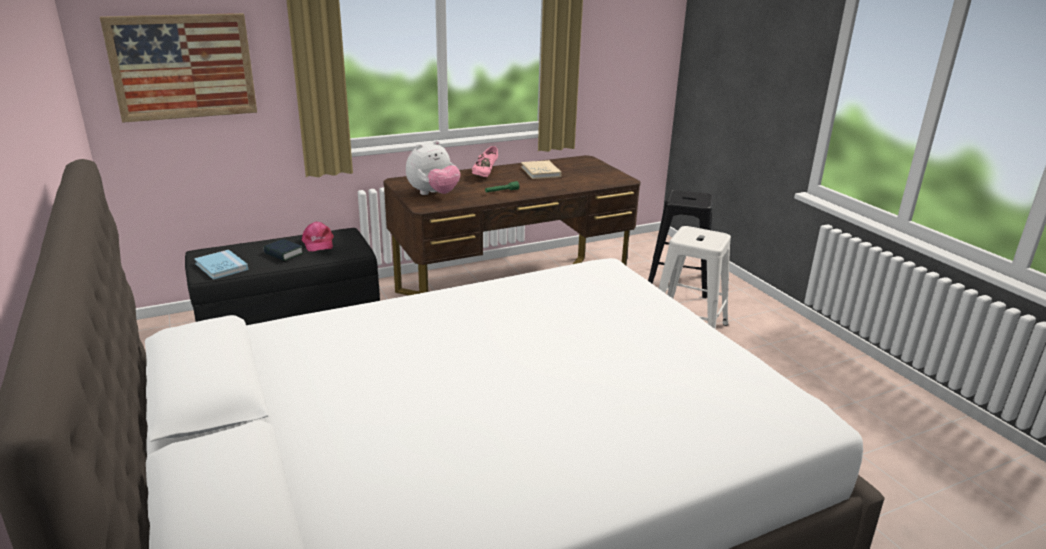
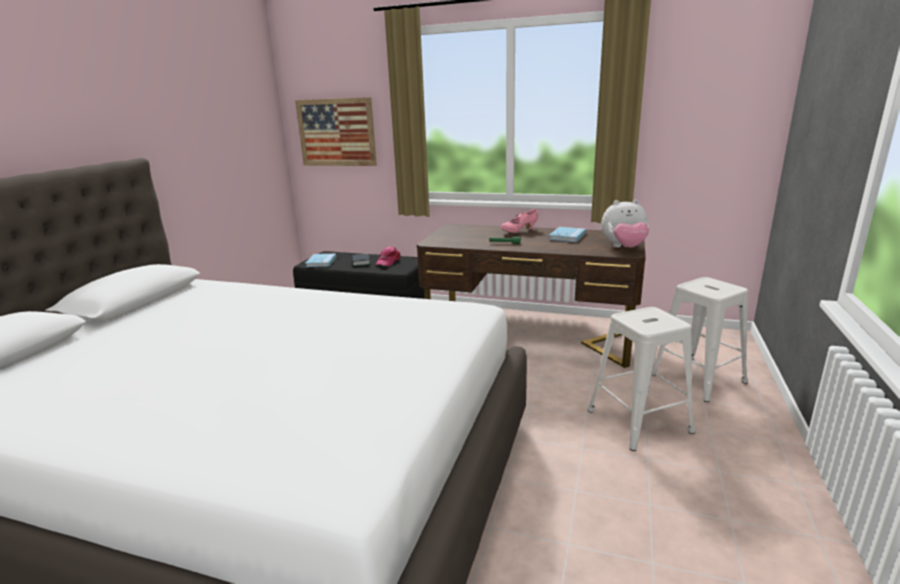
camera: 45 degrees right, 5 degrees down
plush toy [406,140,461,195] -> plush toy moved to [601,200,649,248]
beige book [521,160,562,179] -> blue book [549,227,586,242]
black stool [648,190,713,298] -> white stool [652,277,748,402]

